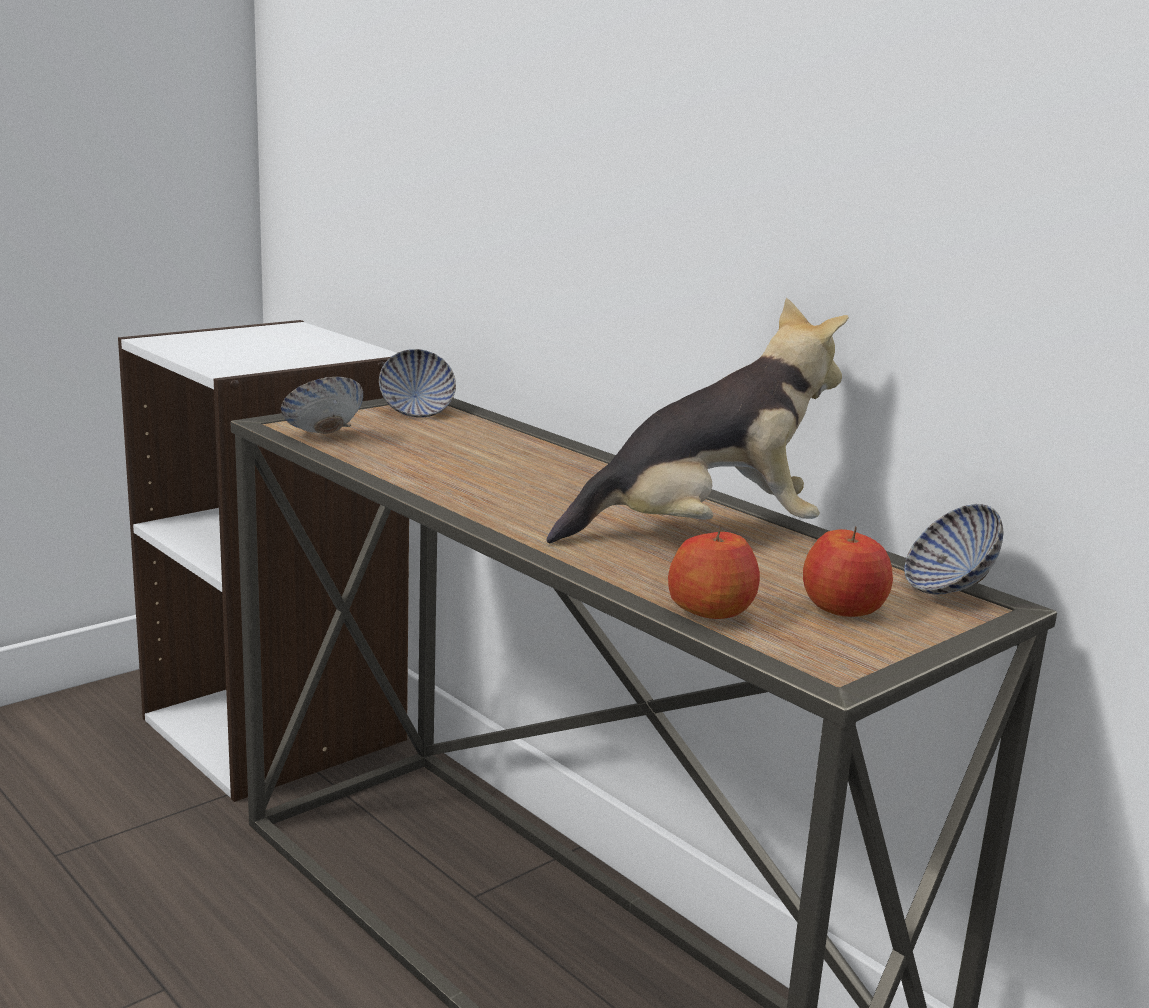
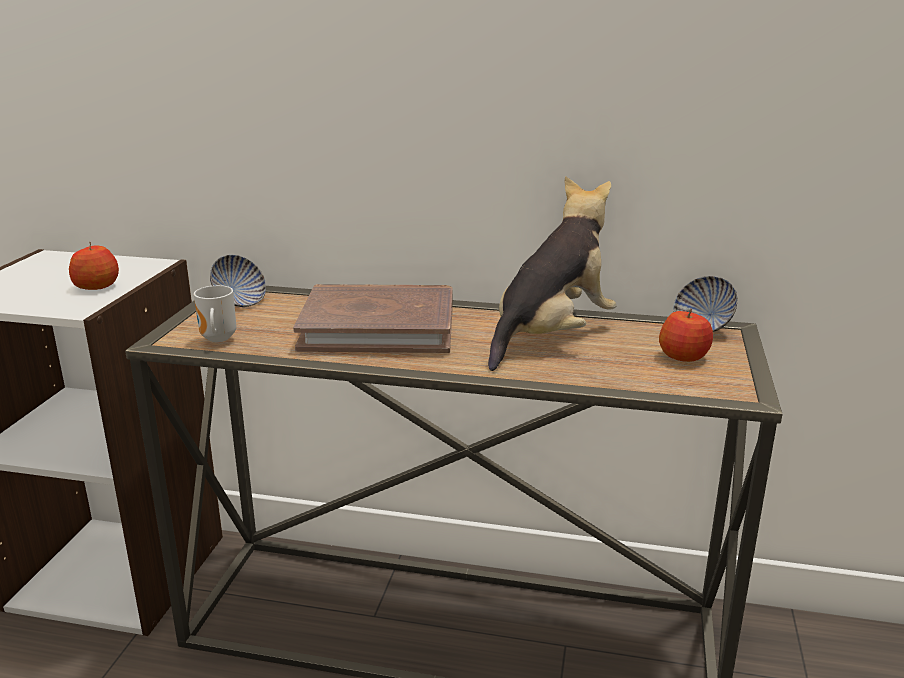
camera: 35 degrees left, 5 degrees up
bowl [281,377,363,434] -> mug [194,285,236,342]
apple [668,524,760,619] -> apple moved to [69,242,119,290]
none -> brown book [293,284,453,353]

